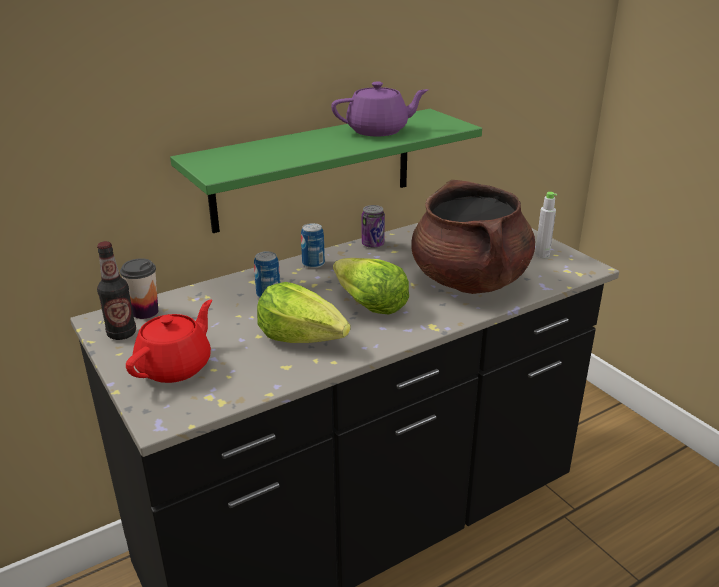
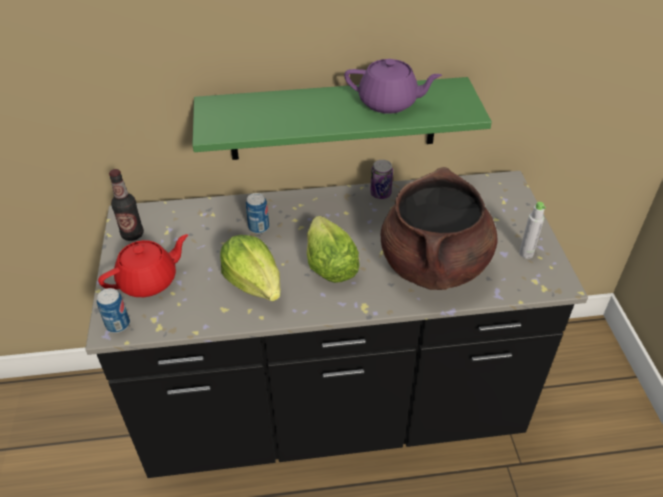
camera: 25 degrees right, 15 degrees up
cup [120,258,158,319] -> none
can [301,223,325,269] -> can moved to [97,288,130,333]

